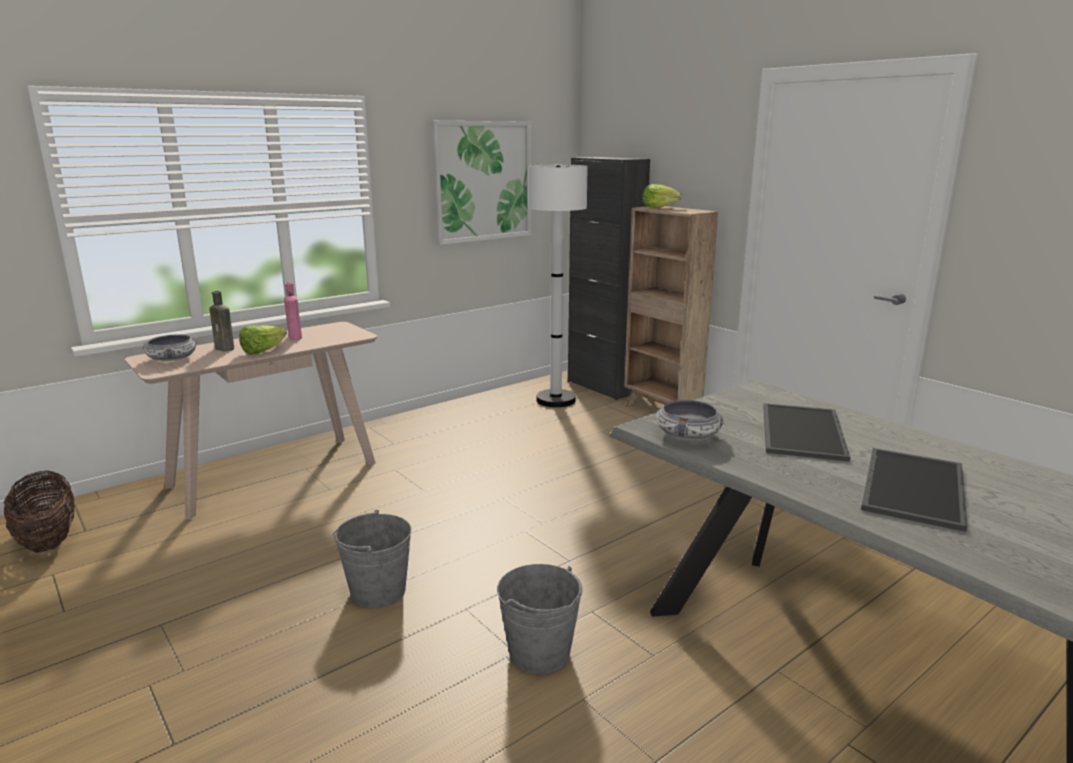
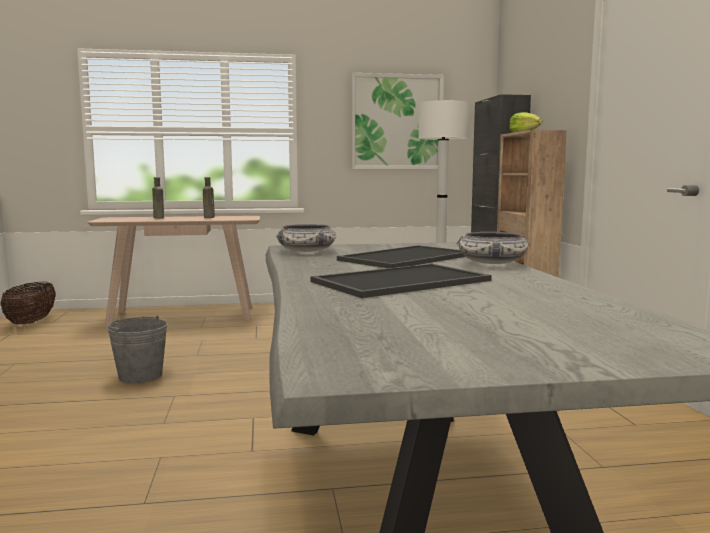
camera: 30 degrees right, 10 degrees down
bowl [142,335,198,361] -> bowl moved to [456,232,530,264]
lettuce [239,325,287,354] -> none
pink bottle [284,282,302,340] -> brown bottle [203,177,215,218]
grey bucket [497,564,583,674] -> none

